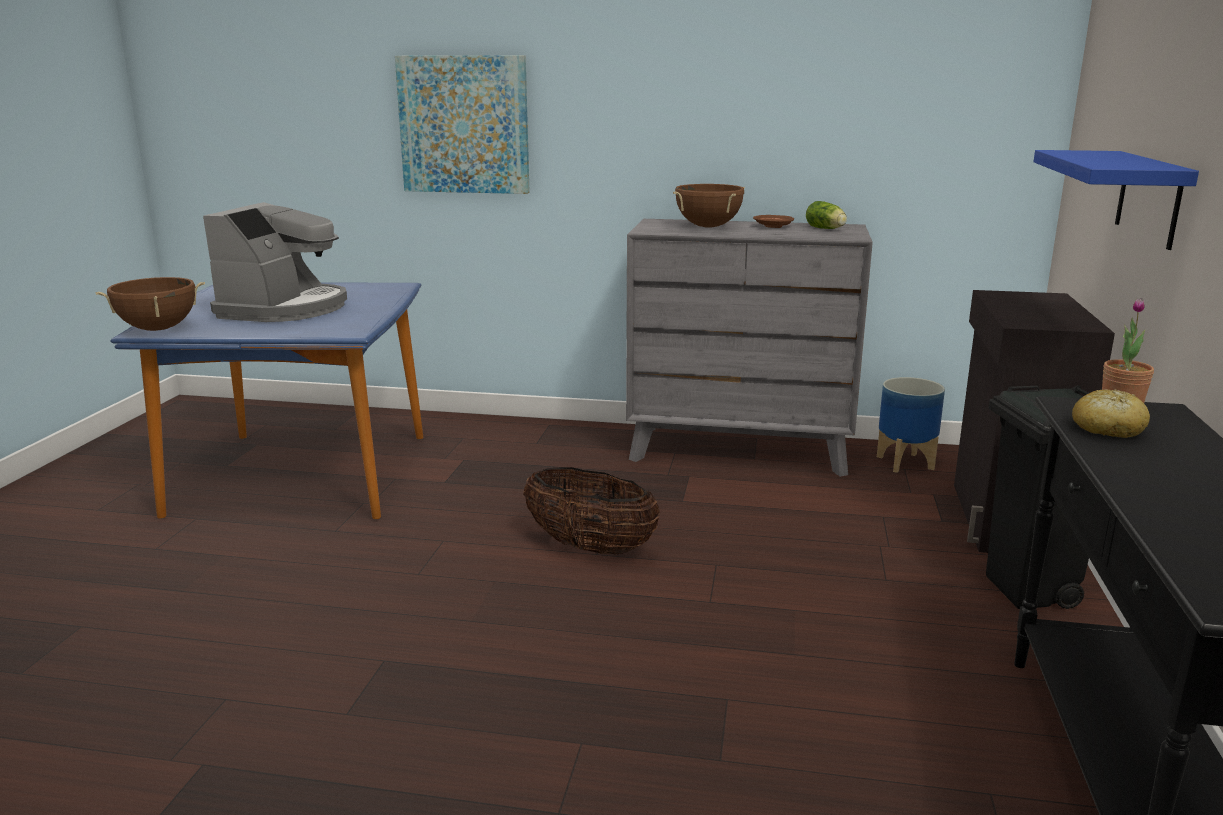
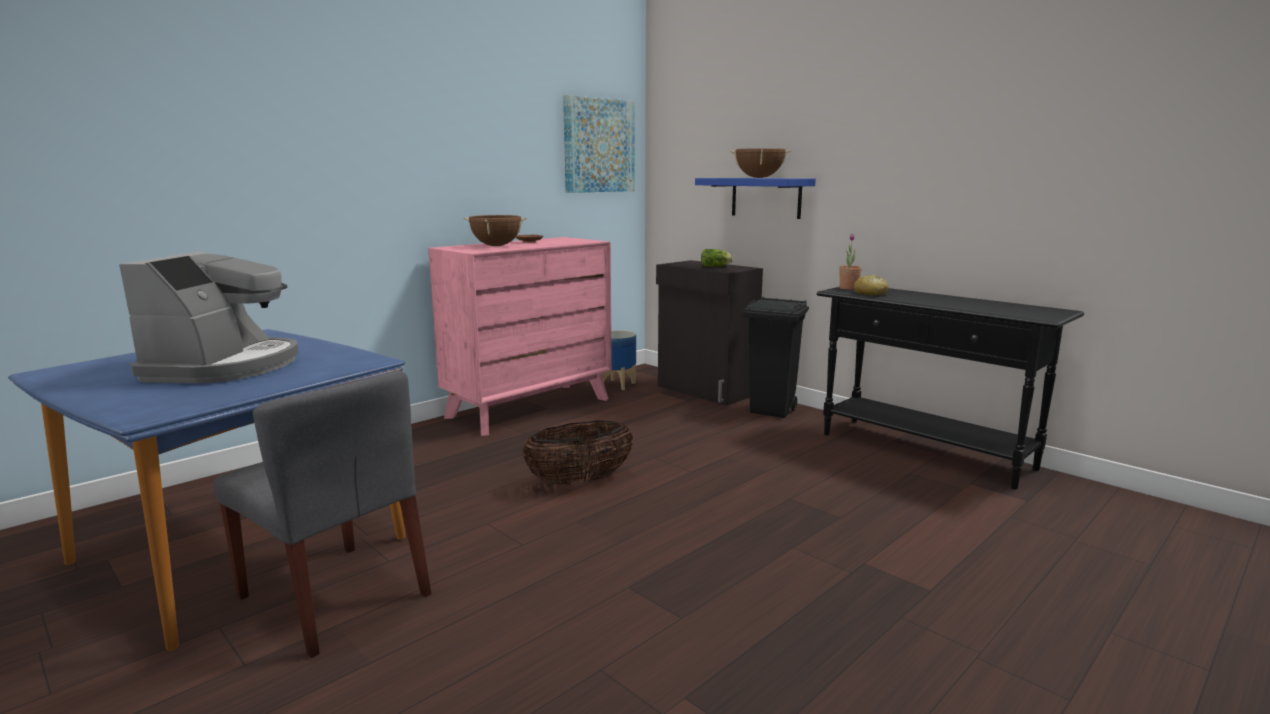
camera: 55 degrees left, 5 degrees down
brown cooking pot [95,277,205,331] -> brown cooking pot moved to [729,148,792,178]
coffee machine [203,202,347,322] -> coffee machine turned 45 degrees clockwise [119,251,299,383]
picture [395,55,530,194] -> picture moved to [563,95,635,193]
grey dresser [626,219,873,477] -> pink dresser [428,237,612,436]
lettuce [806,201,847,229] -> lettuce moved to [701,249,733,267]
none -> grey chair [213,370,432,658]

